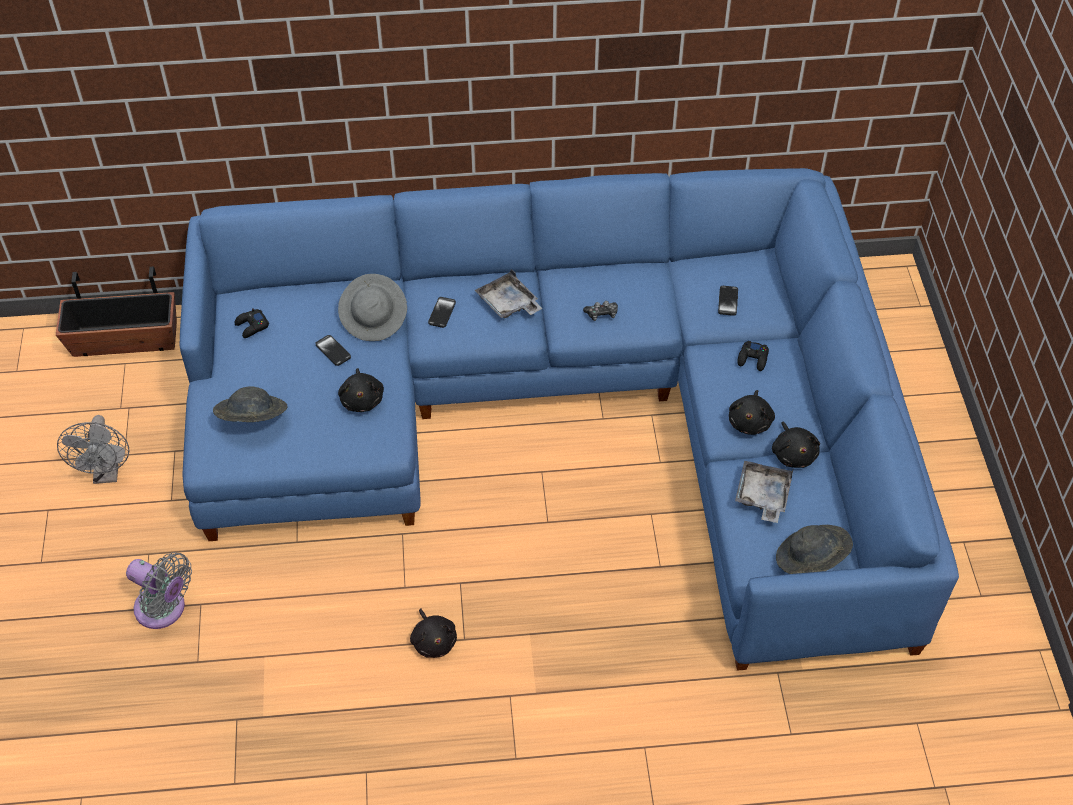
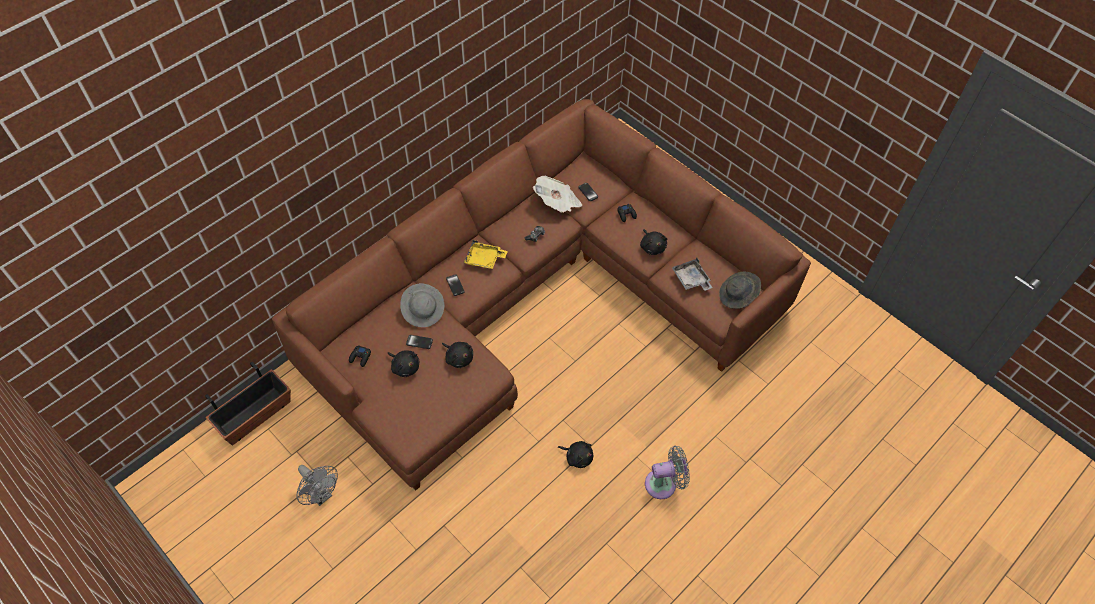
camera: 40 degrees left, 5 degrees up
grey fan [126,552,192,629] -> grey fan moved to [645,446,690,499]
blue sofa [180,168,959,671] -> brown sofa [272,99,811,491]
grey hat [213,386,288,422] -> none
grey tray [475,269,542,318] -> yellow tray [464,240,508,269]
black plush toy [772,422,820,468] -> black plush toy moved to [387,351,419,377]
none -> newspaper [533,176,582,213]

